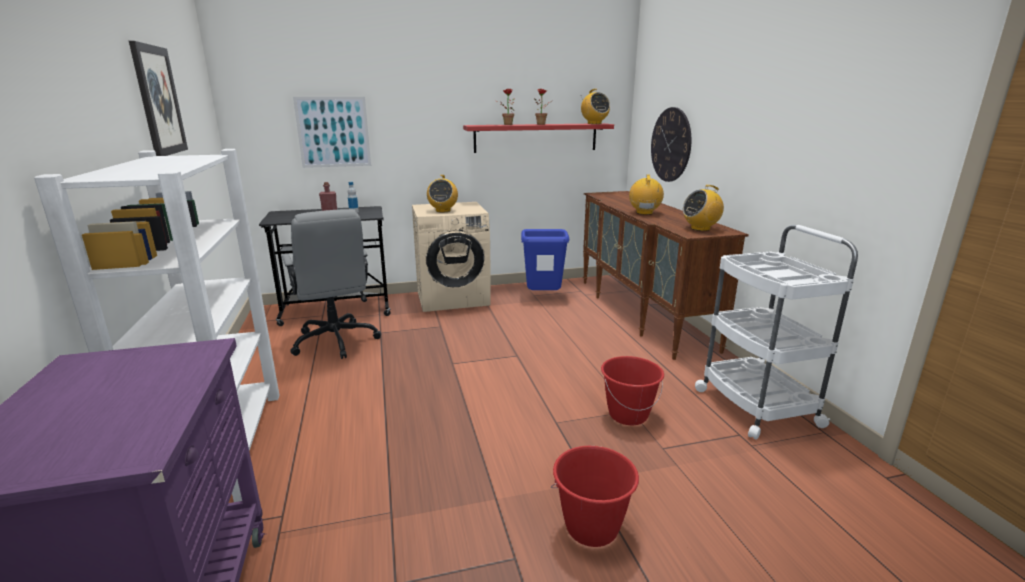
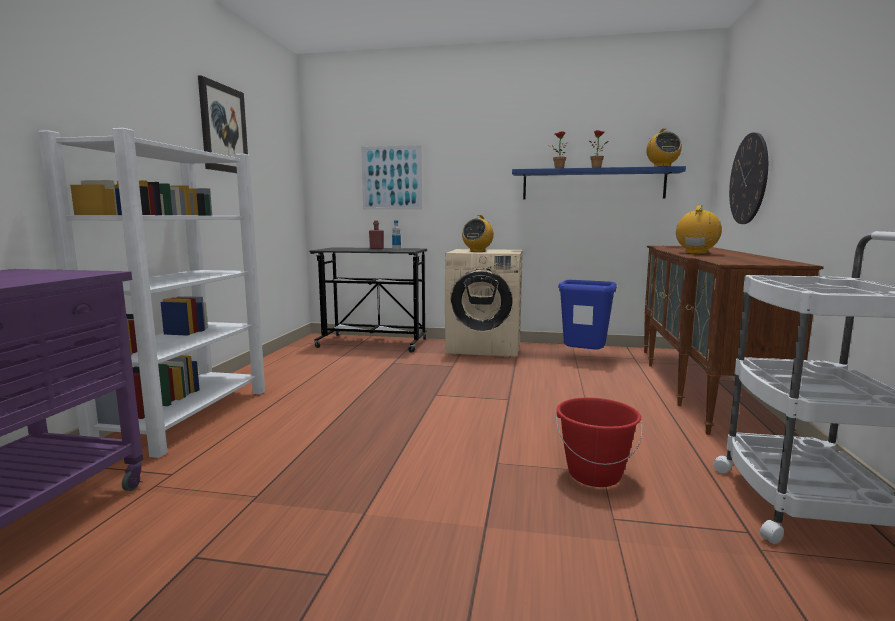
camera: 25 degrees right, 10 degrees down
grey office chair [282,209,381,359] -> none
red shelf [463,123,614,153] -> blue shelf [512,166,686,199]
red bucket [551,446,639,547] -> none
radio [683,185,724,231] -> none

